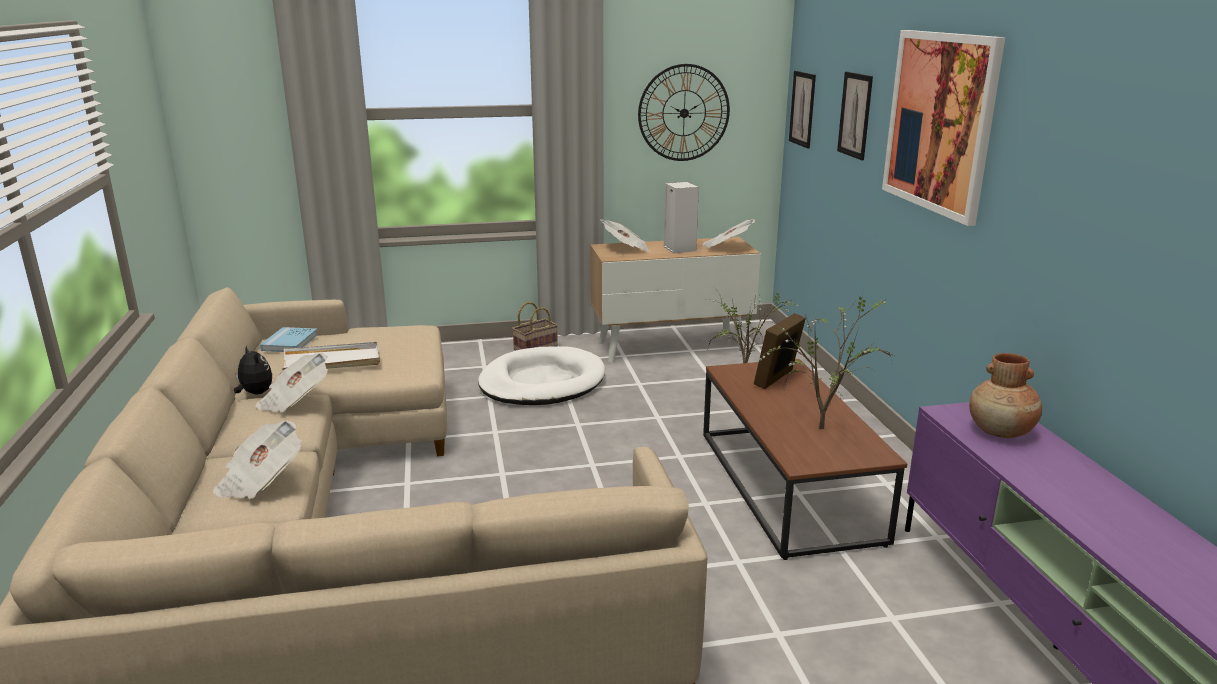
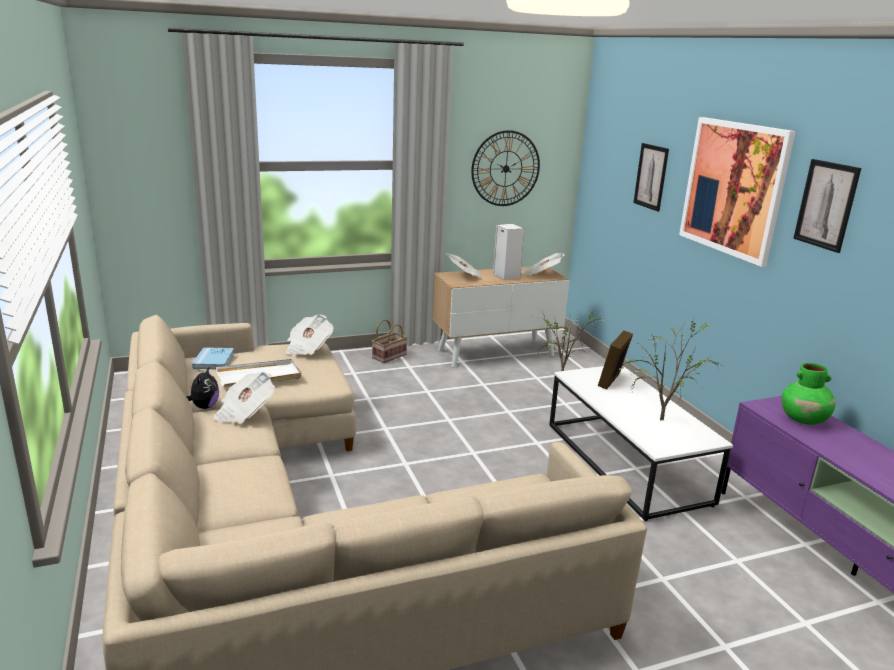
camera: 10 degrees left, 0 degrees up
newspaper [213,420,302,499] -> newspaper moved to [285,315,334,355]
plush toy [234,345,272,394] -> plush toy turned 60 degrees clockwise [186,367,219,409]
white dog bed [478,346,605,405] -> none
brown coffee table [703,359,907,560] -> white coffee table [549,366,733,521]
picture [789,71,816,149] -> picture moved to [793,159,861,253]
brown vase [969,353,1042,438] -> green vase [782,363,835,425]

